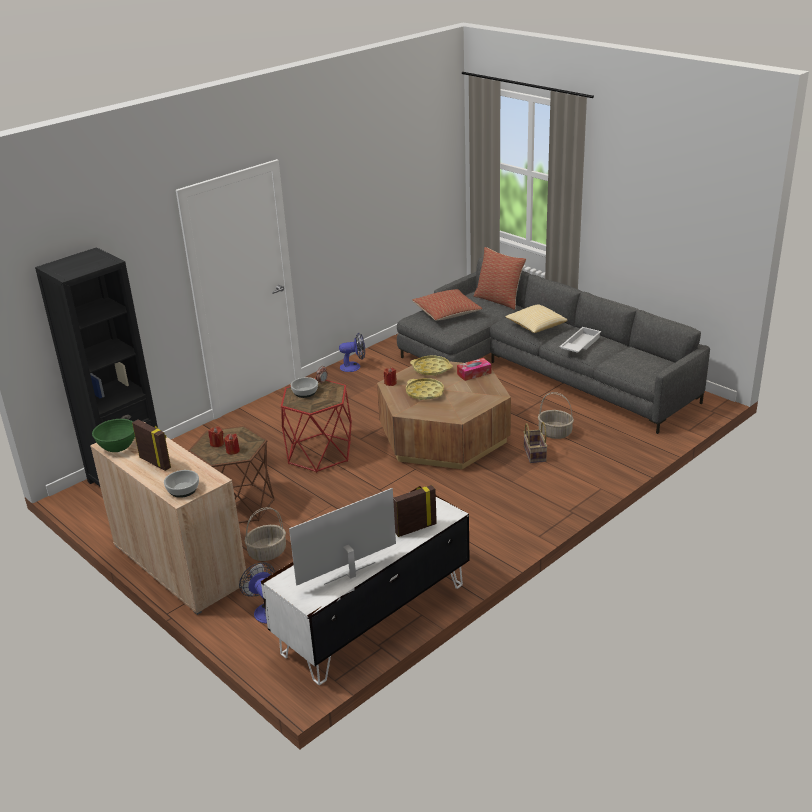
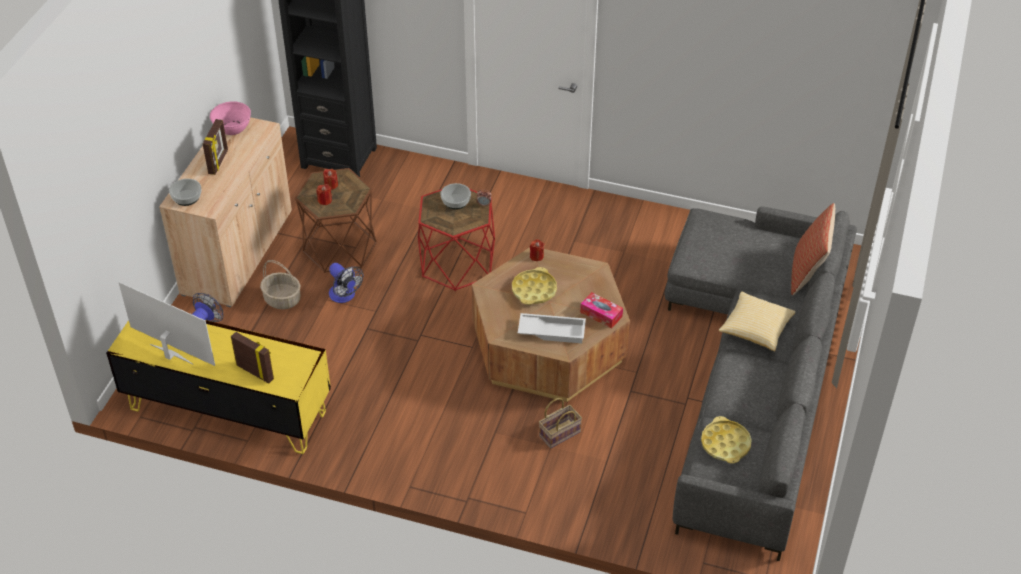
camera: 60 degrees right, 15 degrees up
green bowl [92,419,135,452] -> pink bowl [210,101,251,135]
white tv stand [261,486,470,685] -> yellow tv stand [106,320,331,454]
fan [339,333,365,372] -> fan moved to [329,263,363,303]
yellow tray [410,355,453,376] -> yellow tray moved to [701,416,752,463]
pillow [412,289,482,321] -> none
basket [538,392,574,439] -> none
white tray [559,327,601,353] -> white tray moved to [518,313,586,343]

